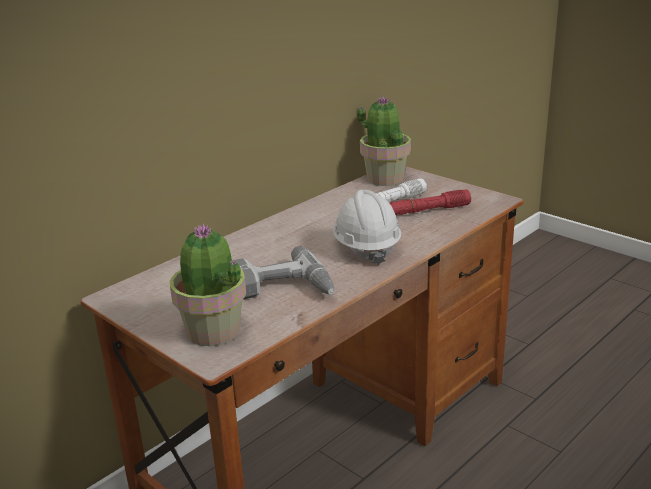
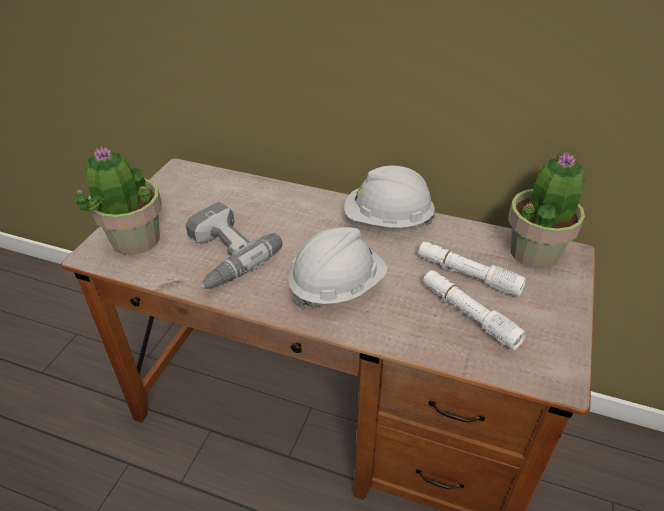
camera: 65 degrees right, 15 degrees up
red flashlight [389,189,471,215] -> white flashlight [423,270,526,350]
none -> white hard hat [344,165,435,228]

